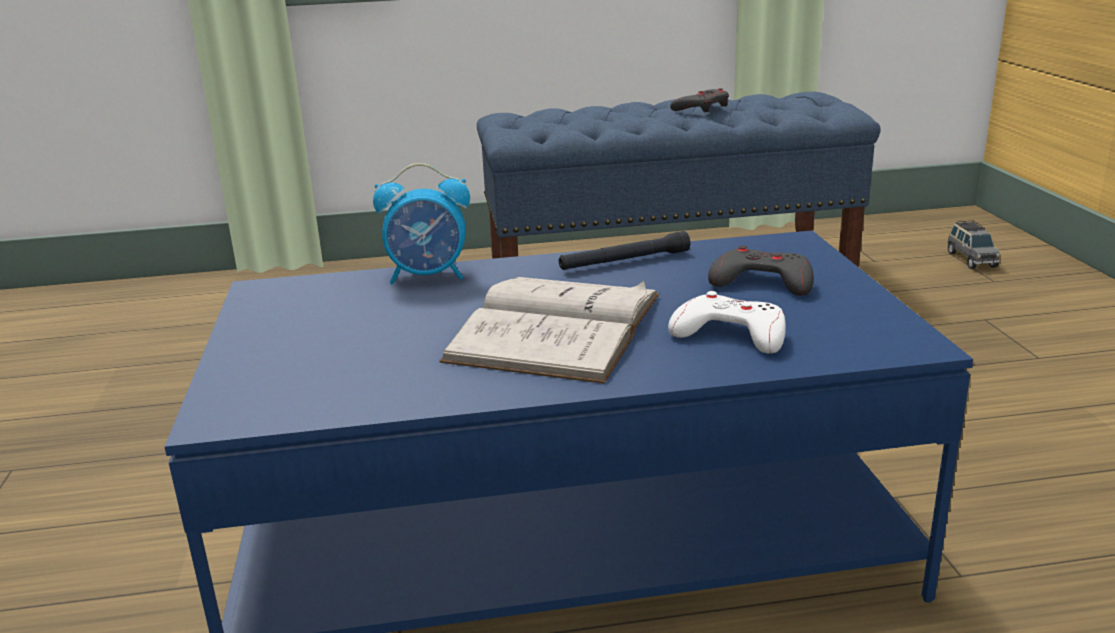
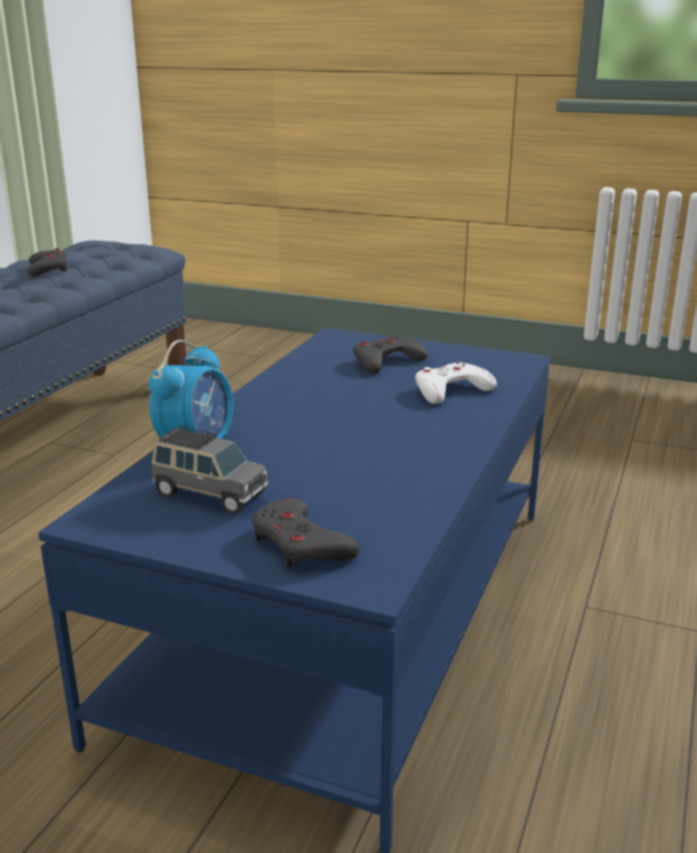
camera: 60 degrees left, 0 degrees up
white book [439,277,659,384] -> none
black flashlight [559,231,690,270] -> none
grey toy car [947,220,1000,269] -> grey toy car moved to [152,426,268,514]
none -> grey game controller [252,498,360,567]

